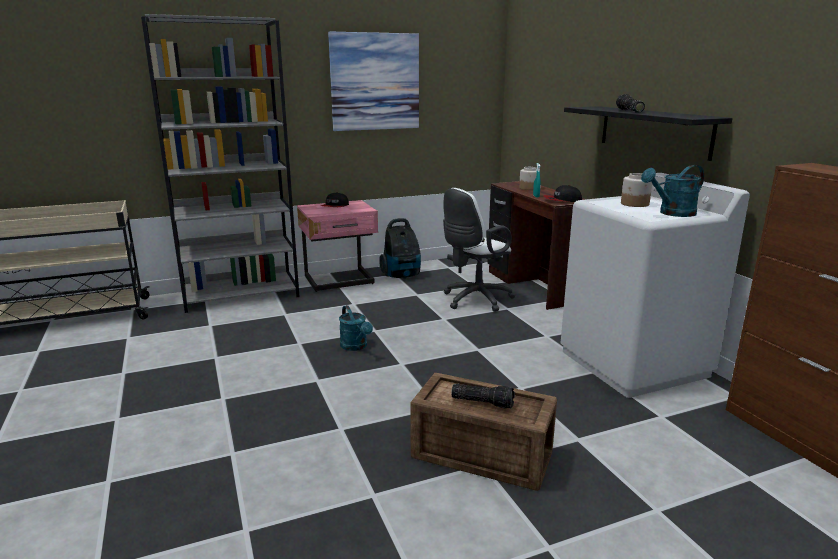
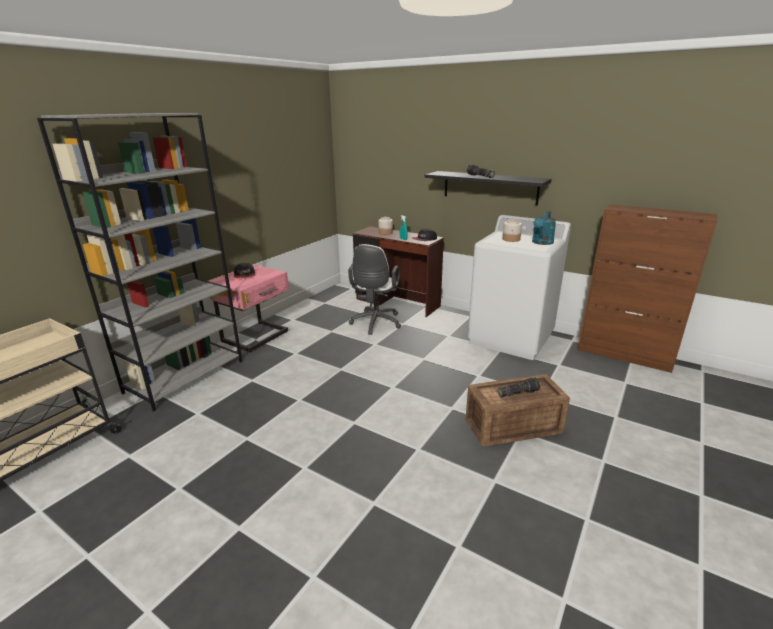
camera: 35 degrees left, 5 degrees up
picture [328,31,419,131] -> none
turquoise watering can [339,305,373,351] -> none
vacuum cleaner [379,218,421,279] -> none

